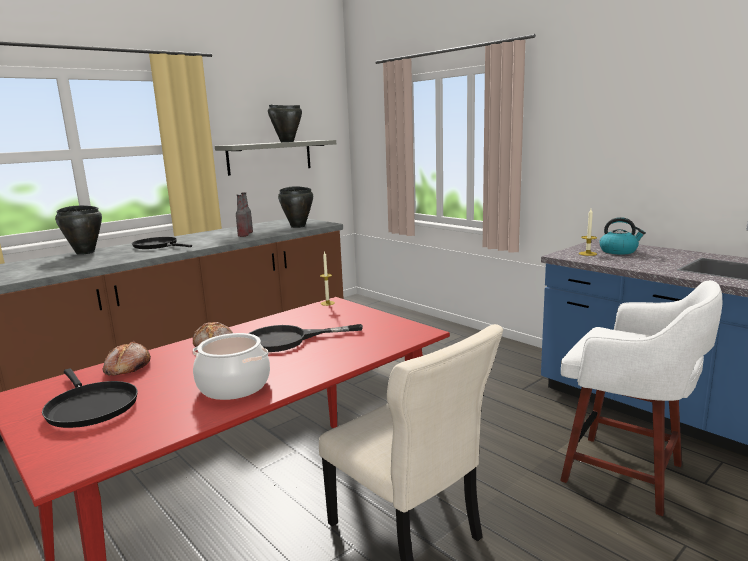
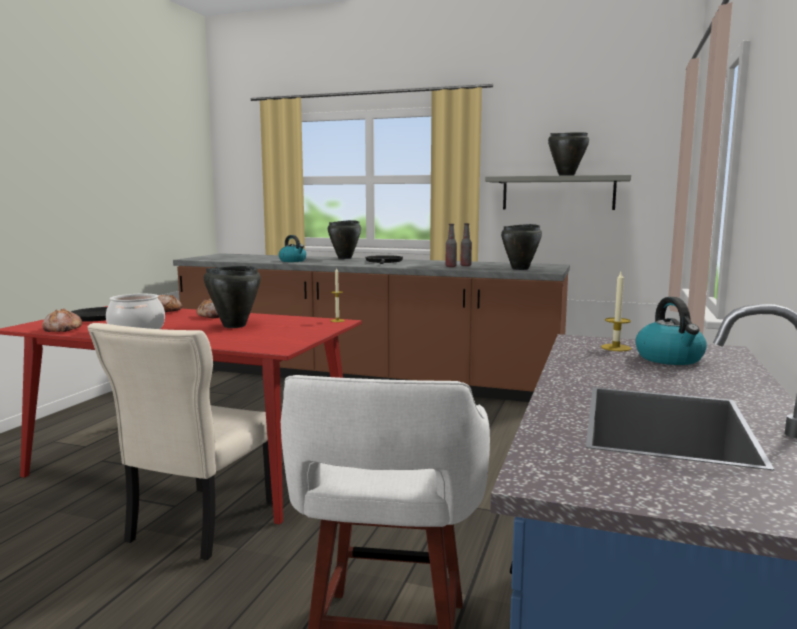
camera: 60 degrees right, 5 degrees down
black frying pan [248,324,363,352] -> black cooking pot [204,266,261,328]
none -> bread [42,309,82,332]
none -> kettle [279,235,306,262]

